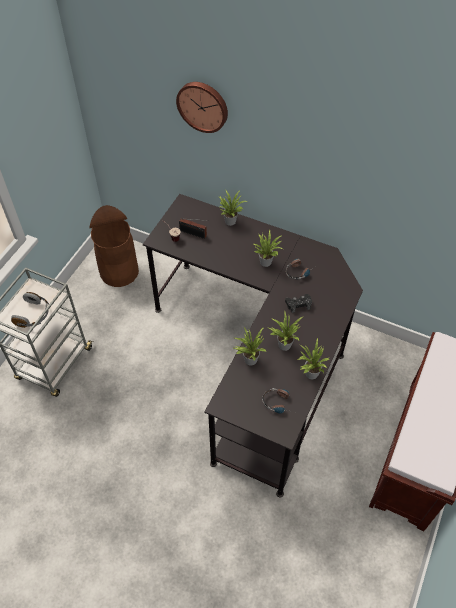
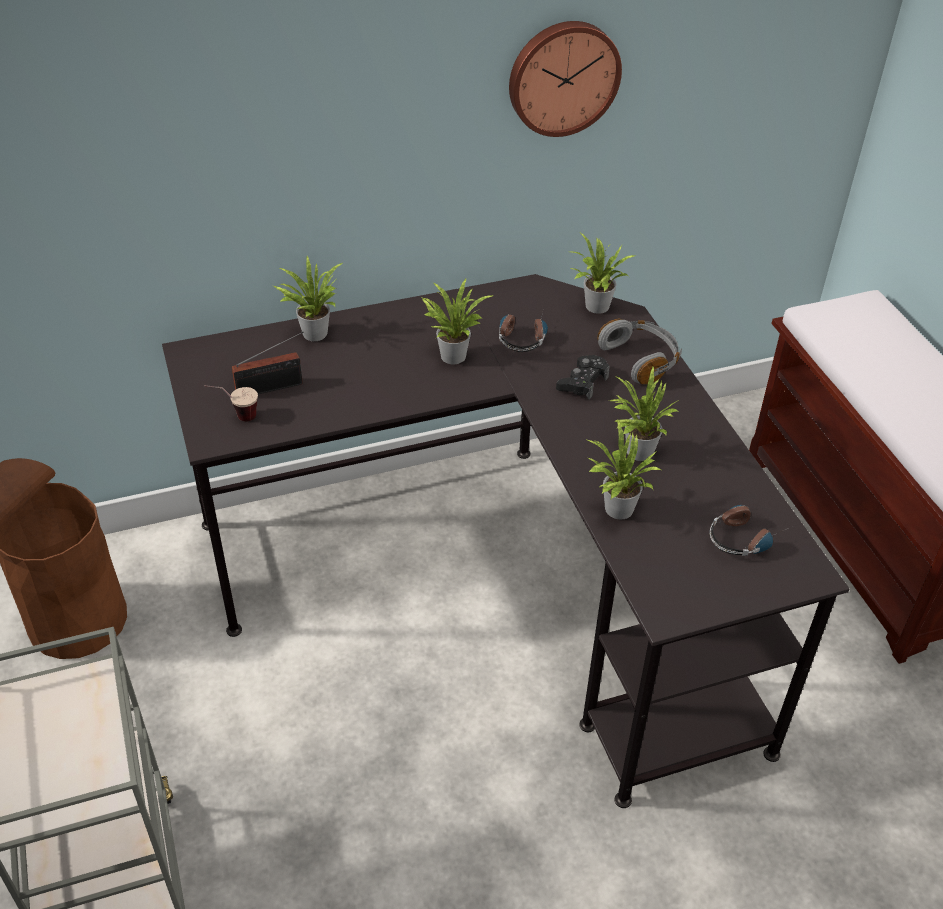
camera: 45 degrees left, 10 degrees down
grey headphones [11,292,49,328] -> grey headphones moved to [597,318,682,385]
wall clock [176,82,228,133] -> wall clock moved to [509,21,622,137]
potted plant [297,337,330,379] -> potted plant moved to [569,233,635,314]

